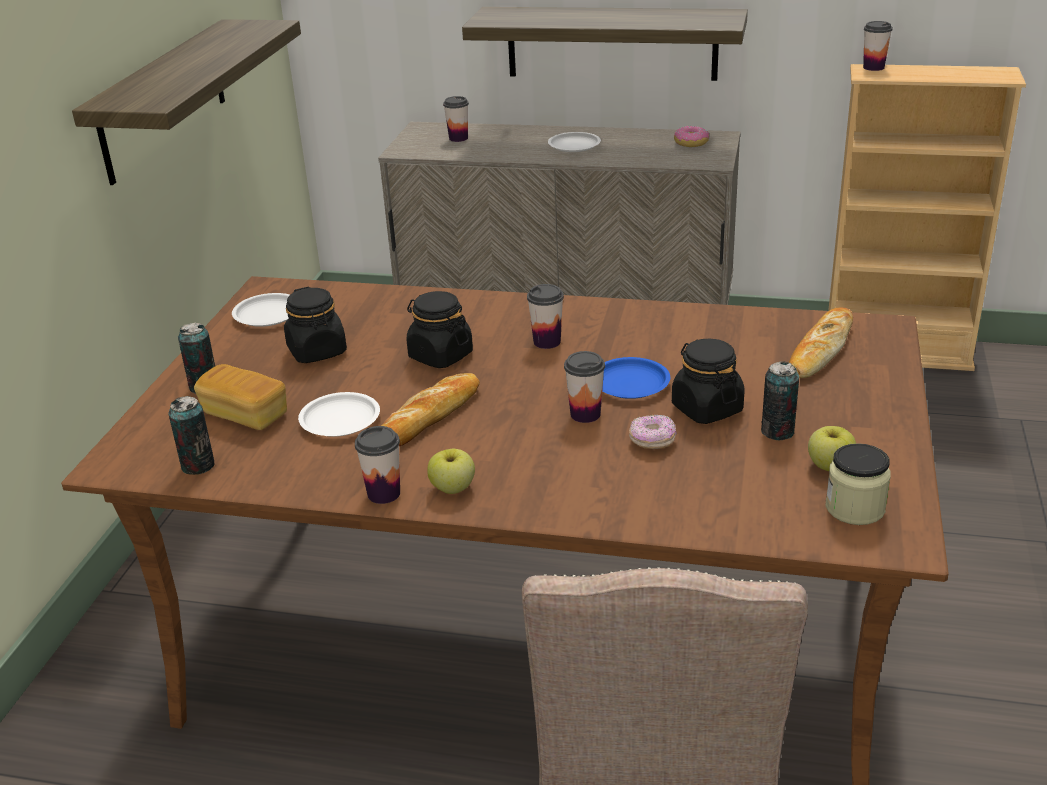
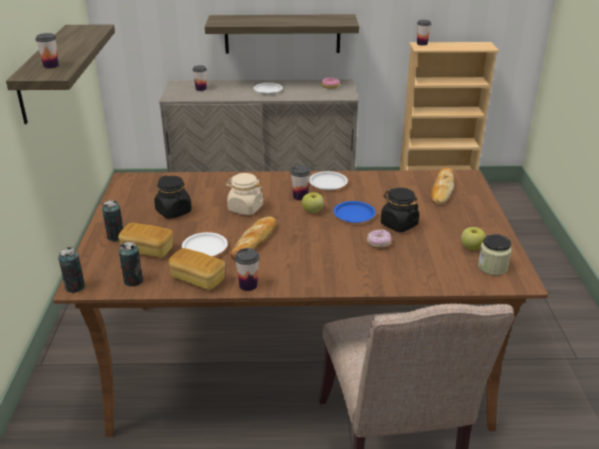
camera: 15 degrees left, 0 degrees up
white plate [232,293,290,327] -> white plate moved to [309,171,348,190]
black jar [407,291,473,368] -> beige jar [226,173,263,215]
apple [427,449,475,494] -> apple moved to [302,192,324,213]
cup [564,351,605,423] -> cup moved to [35,33,59,69]
can [761,361,799,440] -> can moved to [58,247,85,293]
none -> bread [169,248,225,290]

